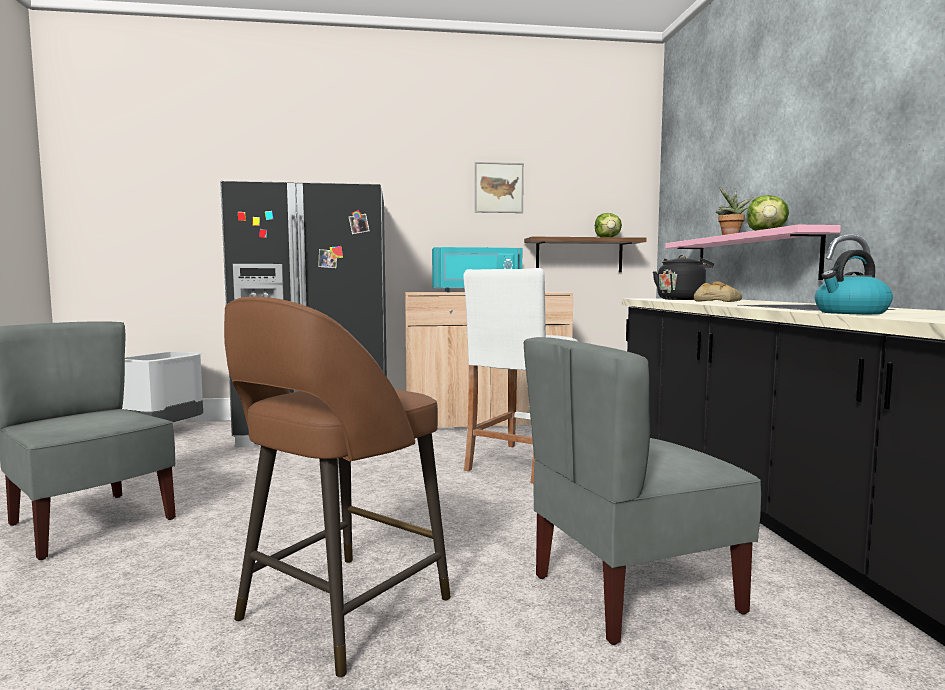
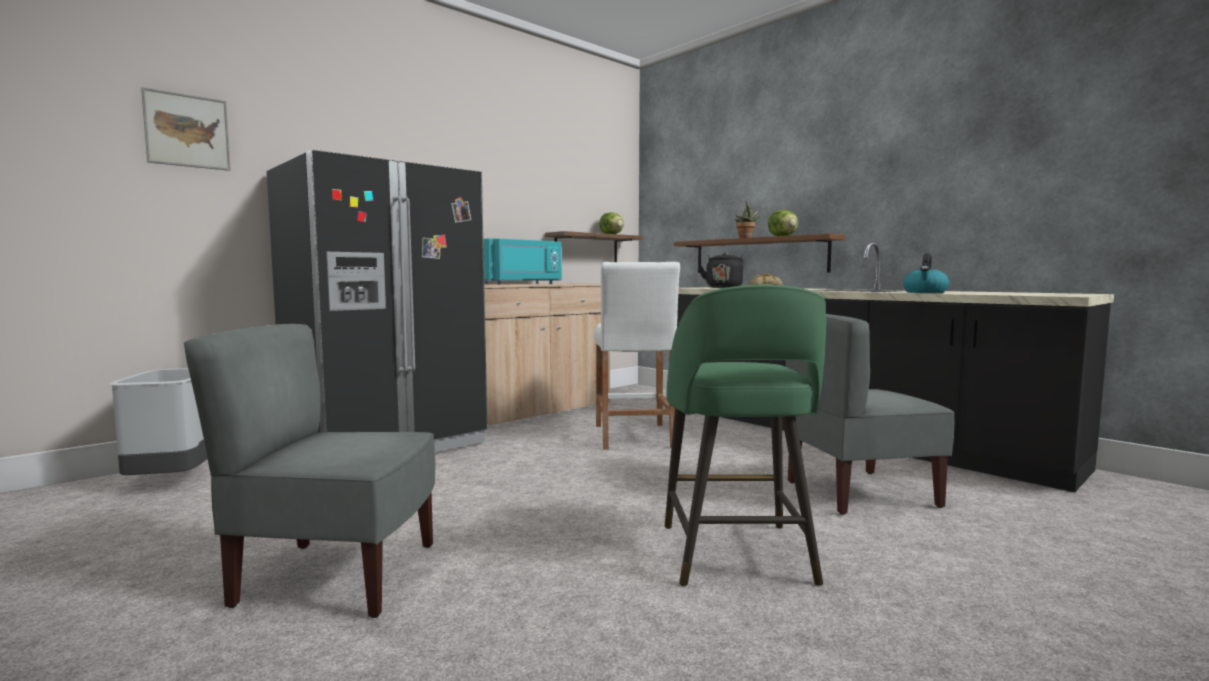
camera: 35 degrees left, 0 degrees up
brown stool [224,297,450,678] -> green stool [665,284,826,586]
picture [475,162,524,213] -> picture moved to [141,87,231,171]
grey chair [523,337,761,645] -> grey chair turned 45 degrees clockwise [785,314,955,515]
pink shelf [665,225,841,280] -> brown shelf [674,233,845,273]

